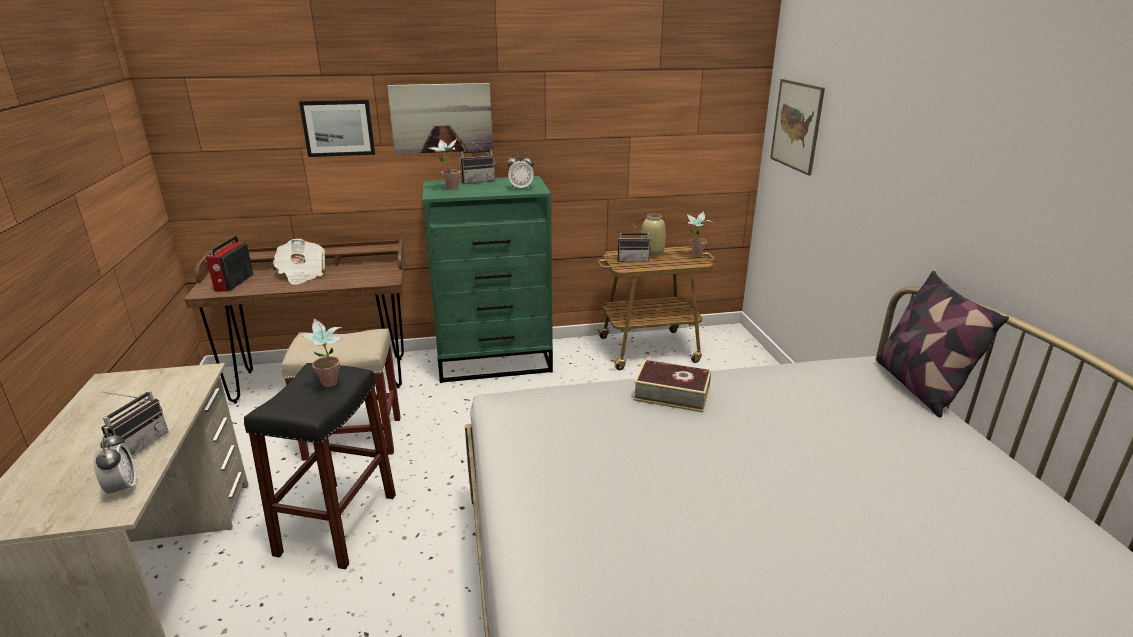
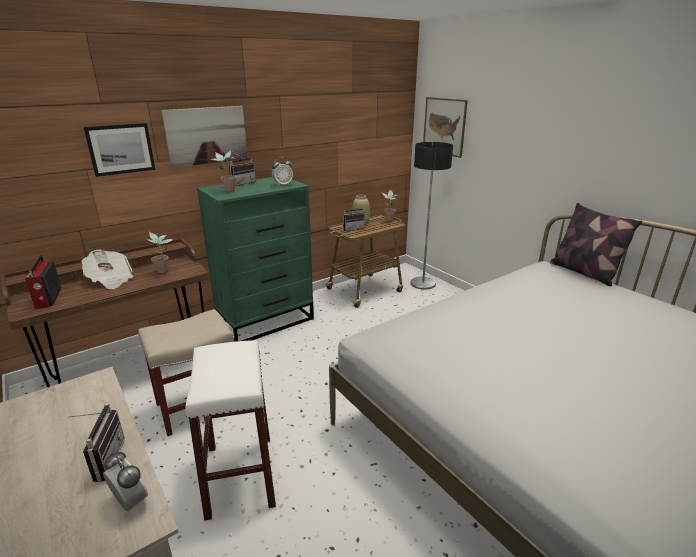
camera: 25 degrees left, 0 degrees up
black stool [244,363,396,569] -> white stool [186,340,276,521]
potted plant [299,318,342,387] -> potted plant moved to [146,232,174,273]
book [633,360,711,412] -> none
none -> floor lamp [410,142,453,290]

